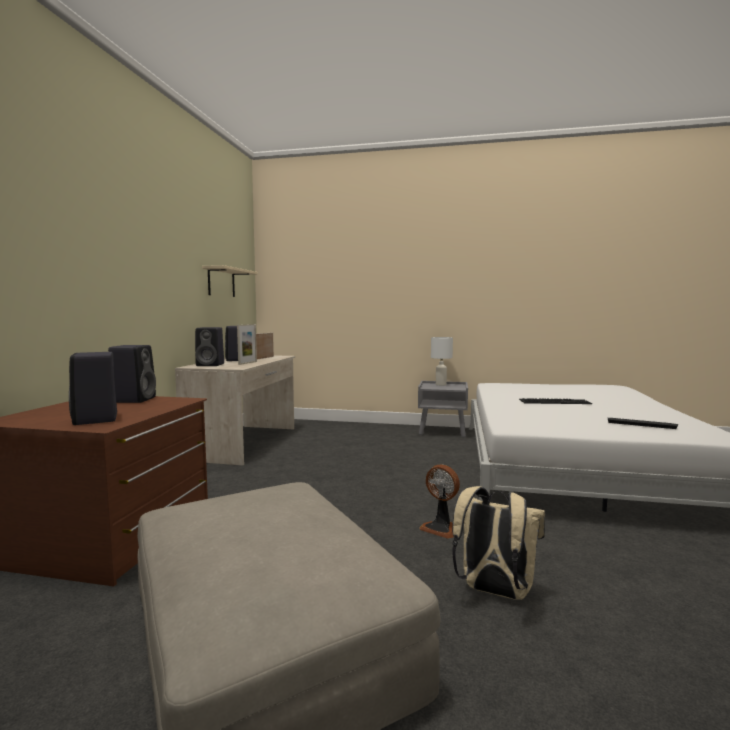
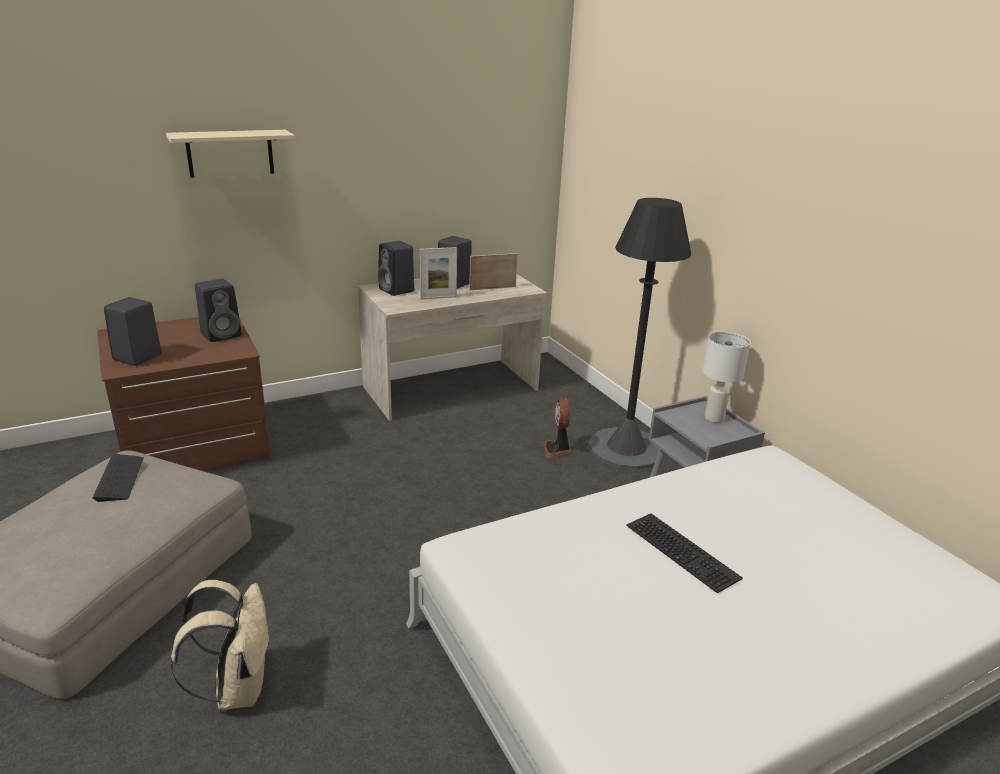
camera: 50 degrees right, 20 degrees up
beige shelf [202,265,257,297] -> beige shelf moved to [166,130,295,178]
fan [419,464,460,539] -> fan moved to [543,397,571,458]
keyboard [608,418,678,429] -> keyboard moved to [92,454,144,502]
none -> black floor lamp [589,198,691,470]

